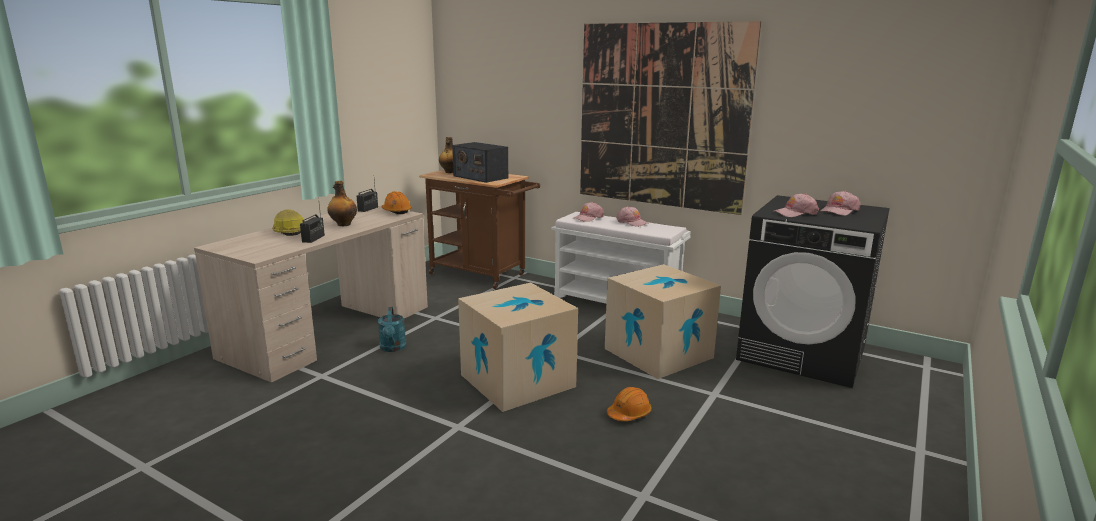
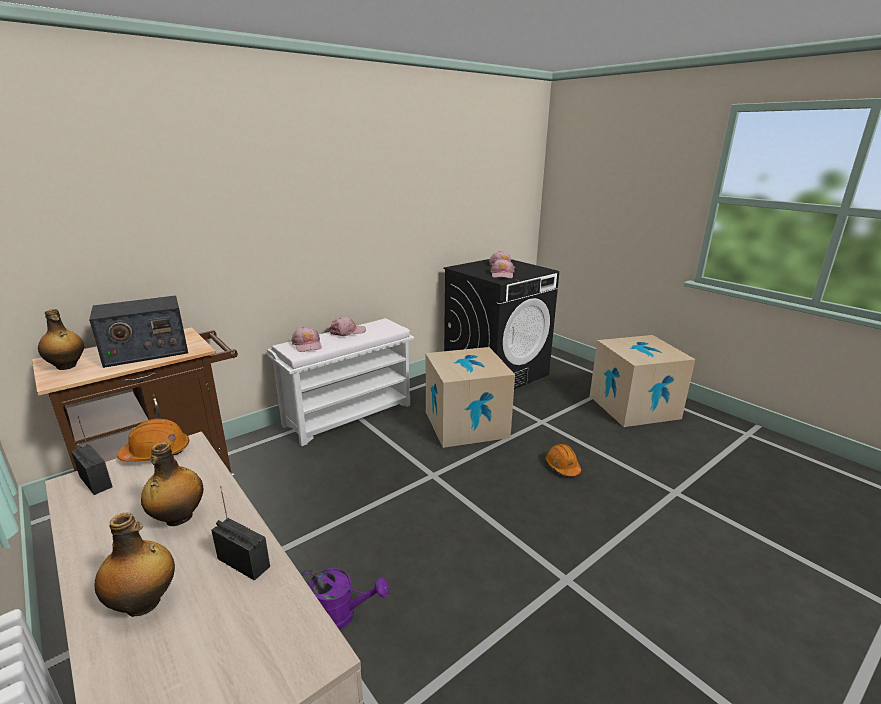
camera: 70 degrees left, 5 degrees up
hard hat [272,209,303,236] -> bottle [94,513,175,617]
turquoise watering can [378,307,407,352] -> purple watering can [301,568,389,630]
cardboard box [458,282,578,412] -> cardboard box moved to [590,335,695,427]
picture [580,21,761,215] -> none

